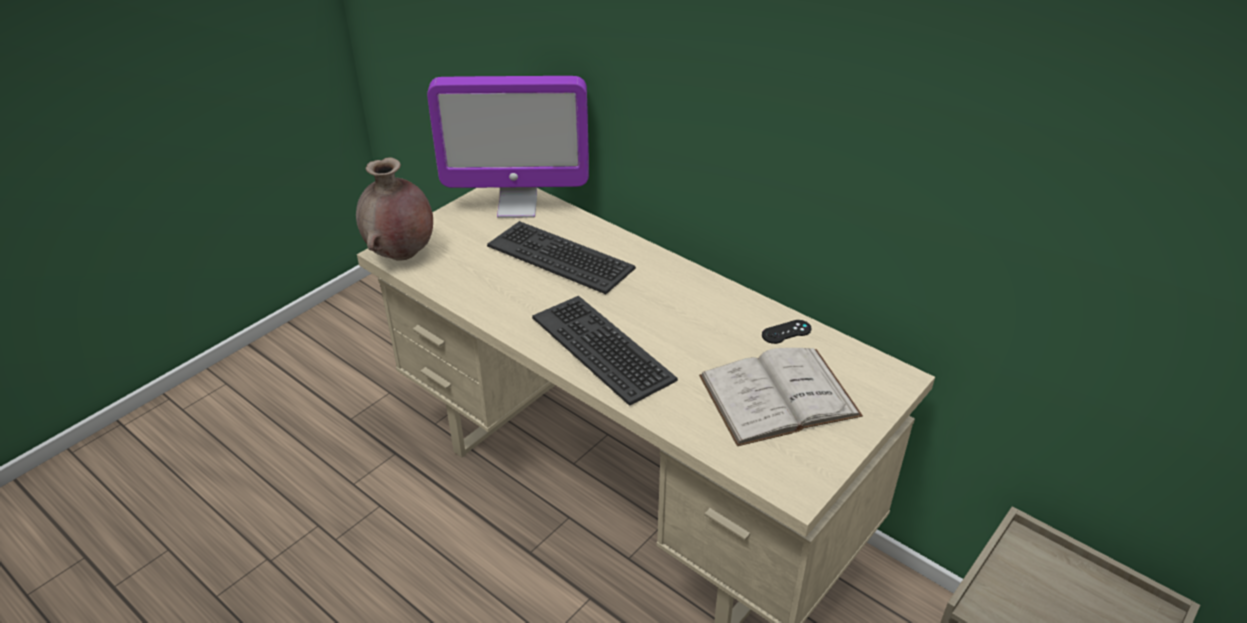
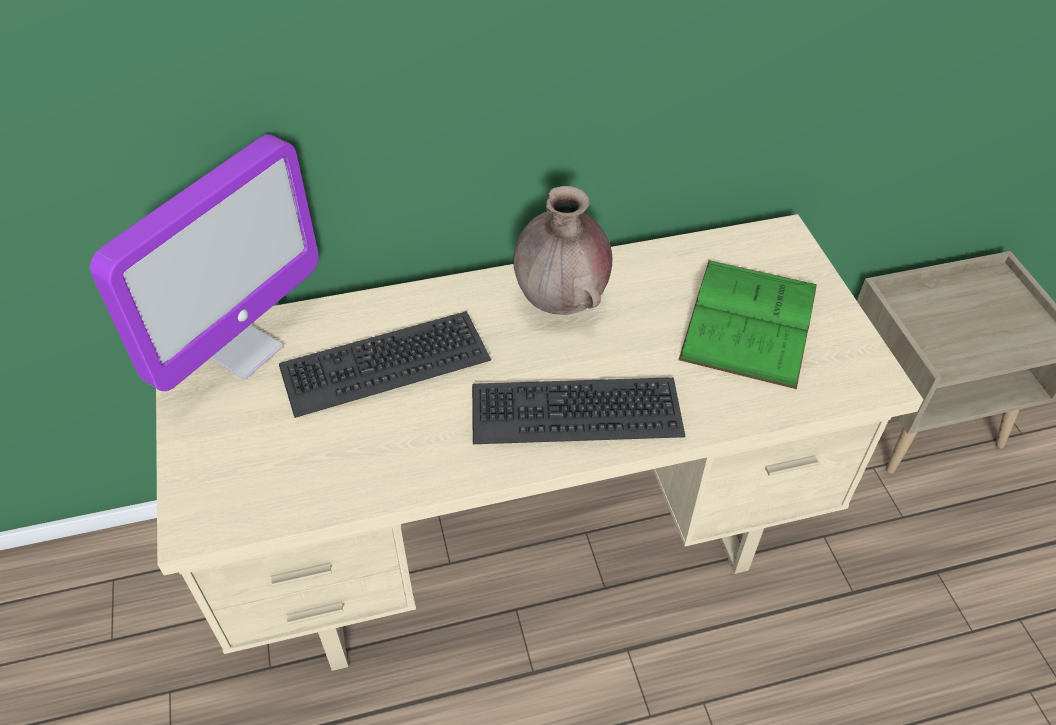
camera: 55 degrees left, 10 degrees up
brown vase [356,157,433,261] -> brown vase moved to [513,186,612,315]
white book [699,348,863,446] -> green book [678,260,817,389]
black game controller [762,320,811,344] -> none

